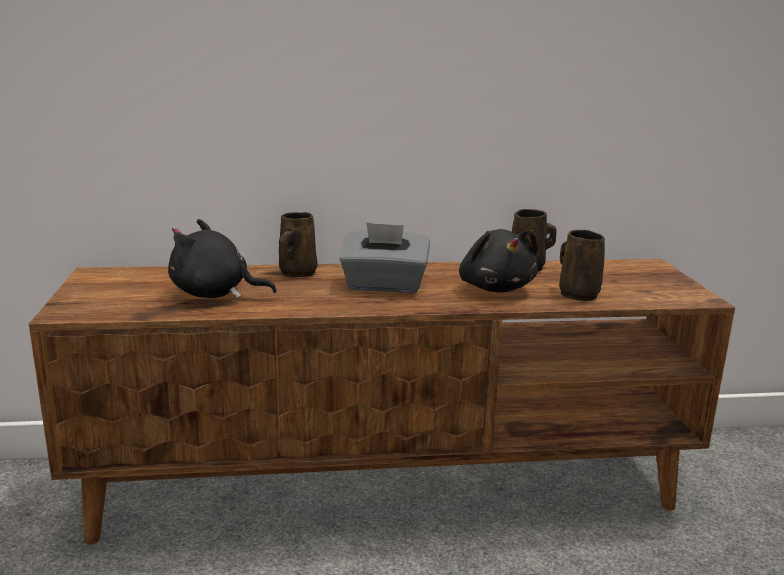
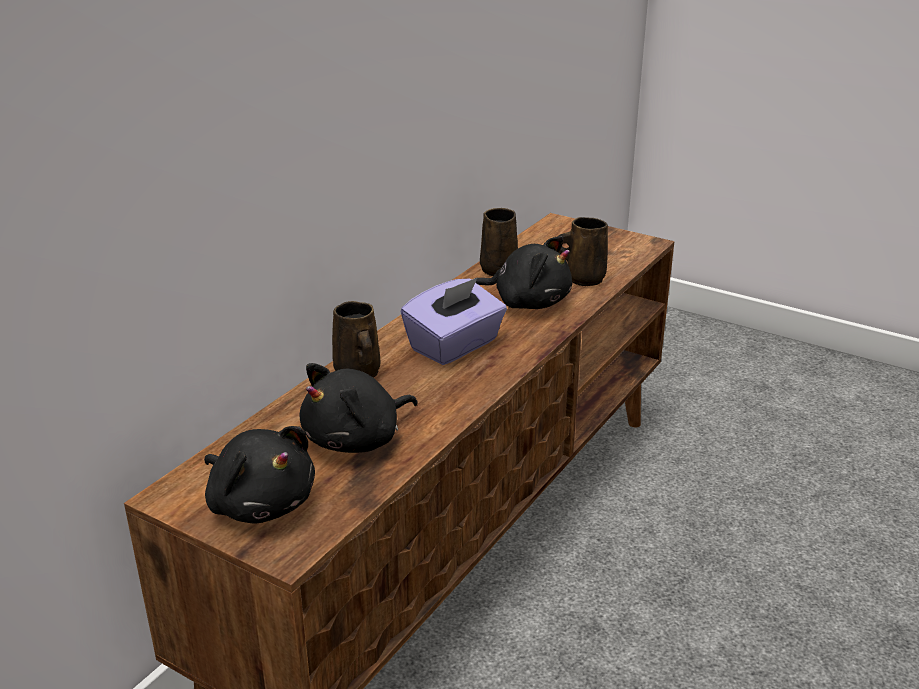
camera: 50 degrees left, 10 degrees up
grey tissue box [340,222,430,293] -> purple tissue box [400,277,507,365]
none -> black plush toy [204,426,315,524]

